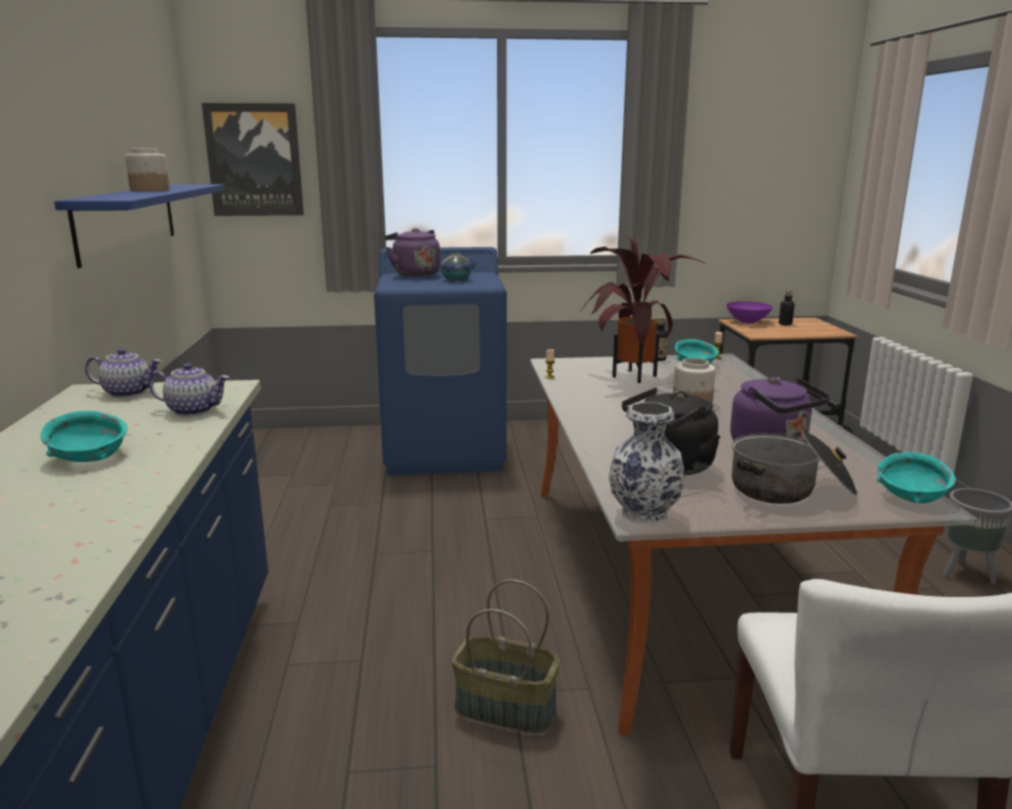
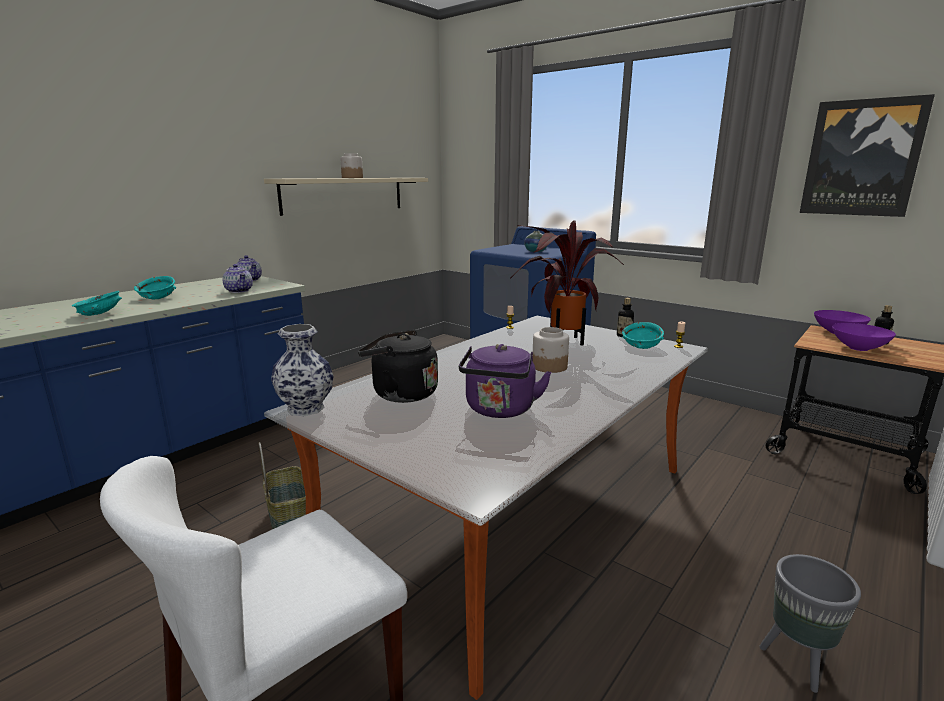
camera: 45 degrees right, 0 degrees up
blue shelf [54,184,225,268] -> beige shelf [264,178,428,216]
picture [202,103,304,216] -> picture moved to [800,94,935,217]
purple kettle [385,228,440,276] -> none
cooking pot [732,429,858,504] -> none
turquoise bowl [877,452,956,503] -> turquoise bowl moved to [72,291,122,316]
none -> purple bowl [832,323,896,351]

